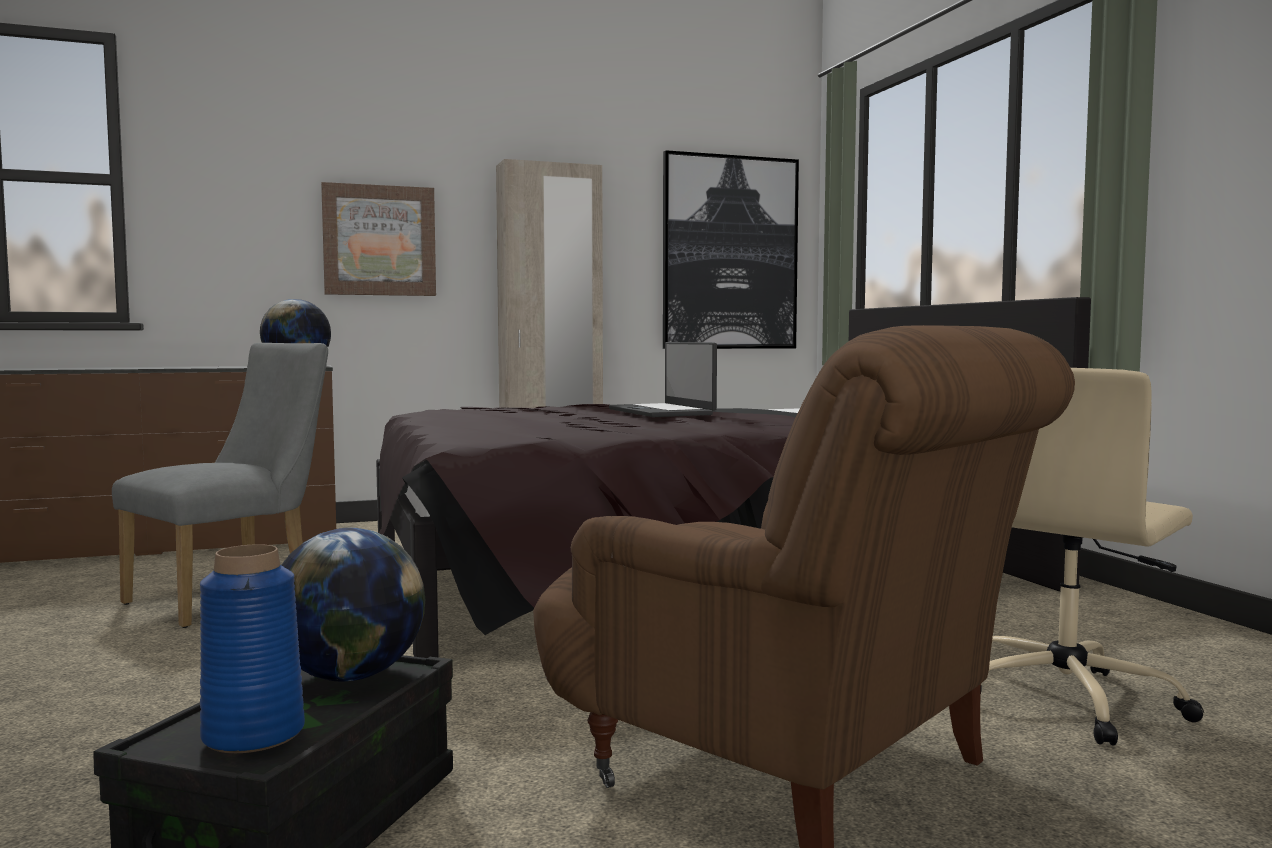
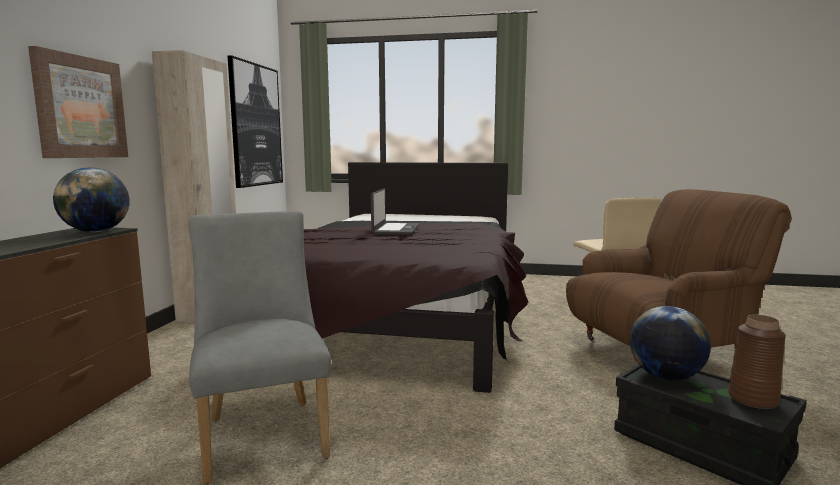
camera: 60 degrees left, 5 degrees up
blue vase [200,544,305,753] -> brown vase [728,315,786,409]
laptop [609,342,717,417] -> laptop turned 90 degrees counterclockwise [371,188,419,235]

